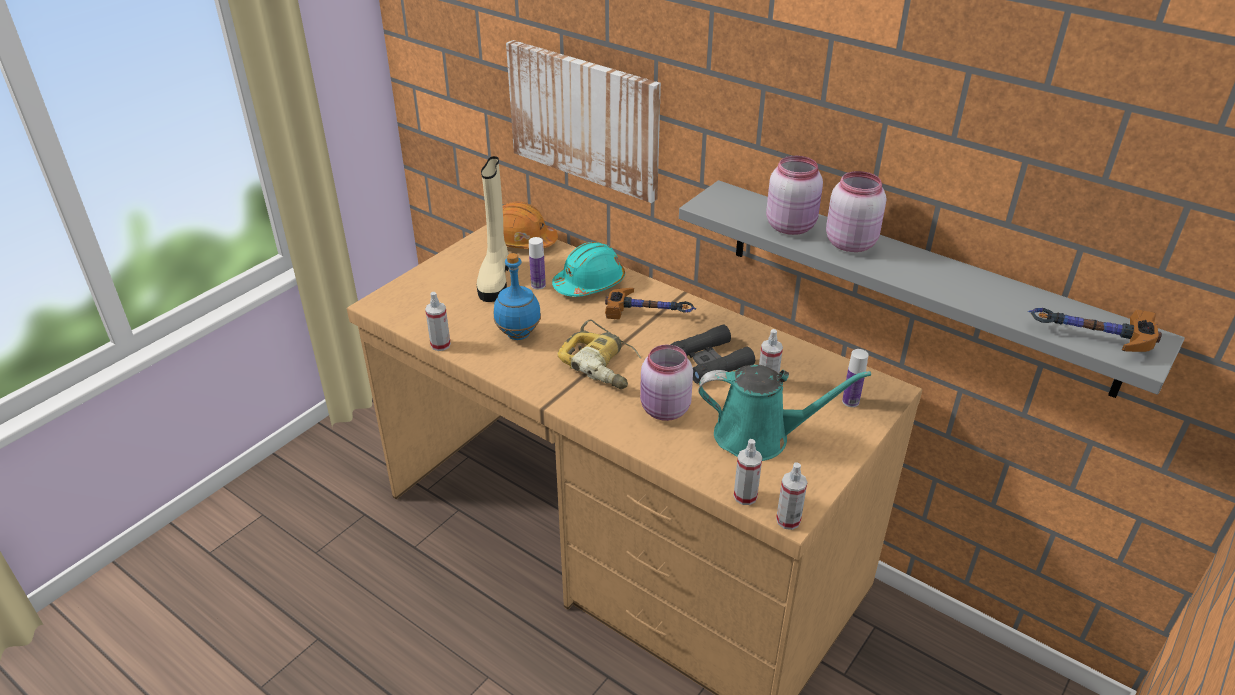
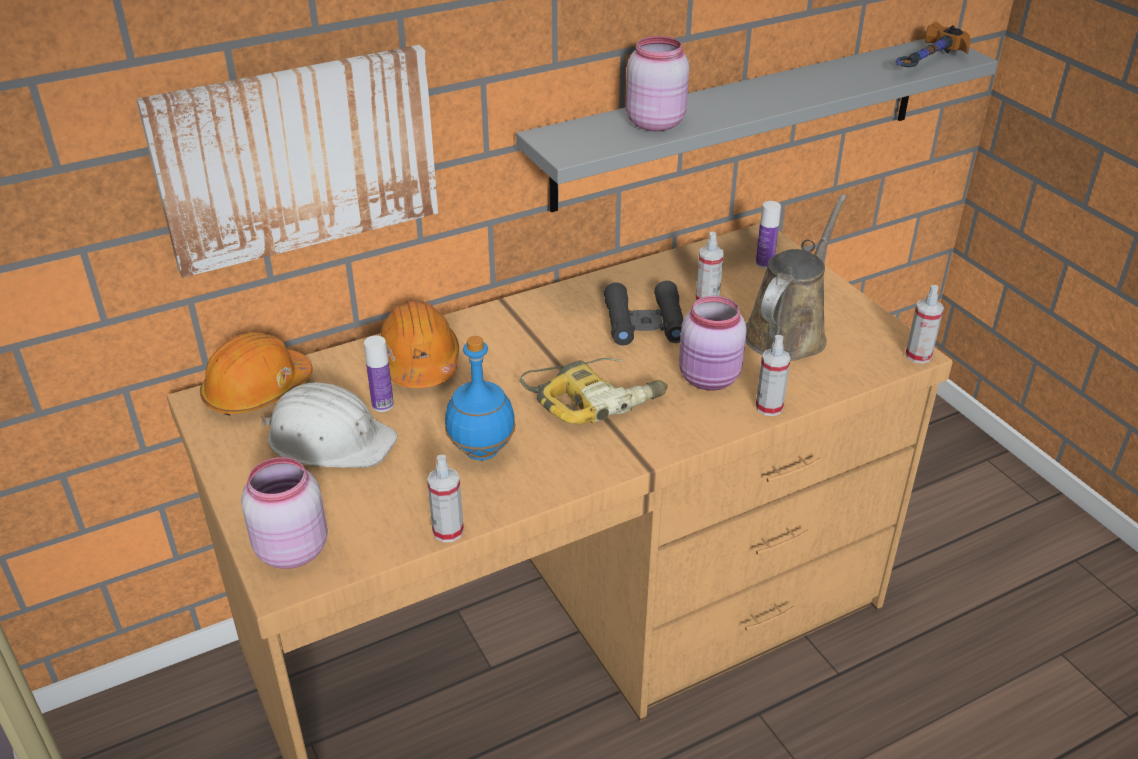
camera: 65 degrees left, 0 degrees up
beige boot [477,156,509,302] -> white hard hat [261,382,398,468]
turquoise hard hat [552,242,625,297] -> orange hard hat [380,301,459,388]
hammer [605,288,696,319] -> none
turquoise watering can [698,364,871,461] -> brown watering can [745,194,847,361]
spray bottle [734,439,762,505] -> spray bottle moved to [756,335,791,416]
pink jar [826,171,886,252] -> pink jar moved to [241,457,328,569]

